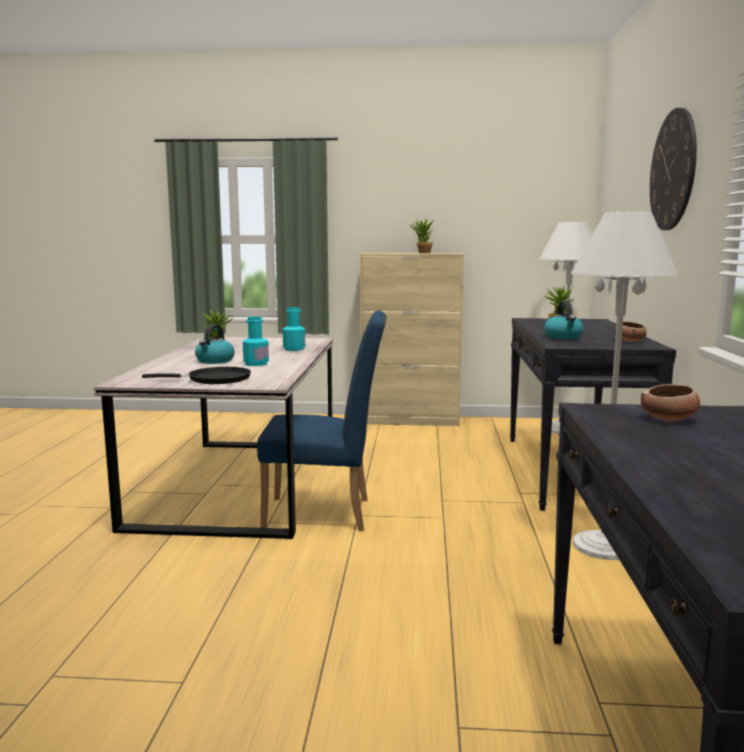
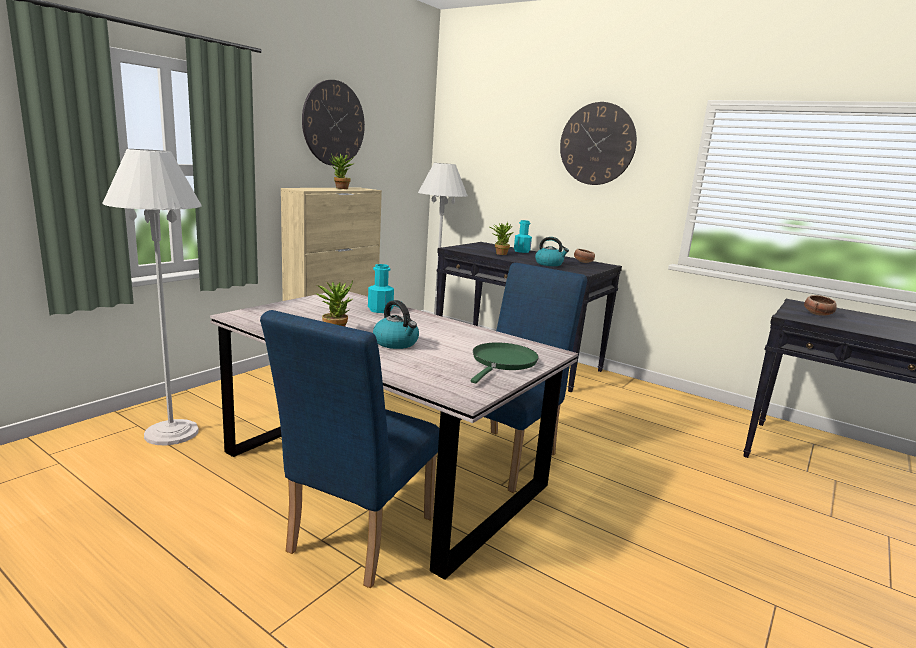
camera: 60 degrees left, 5 degrees up
black frying pan [142,367,251,384] -> green frying pan [471,342,539,383]
turquoise bottle [243,316,269,366] -> turquoise bottle moved to [514,220,532,253]
white floor lamp [571,212,678,560] -> white floor lamp moved to [102,149,202,445]
none -> blue chair [260,310,439,588]
none -> wall clock [302,80,365,166]

